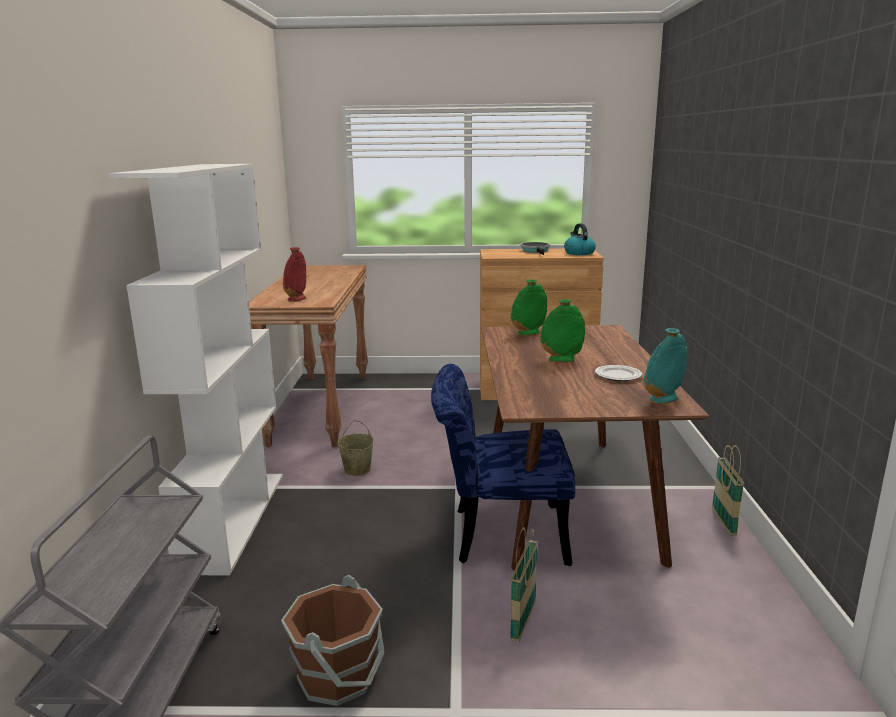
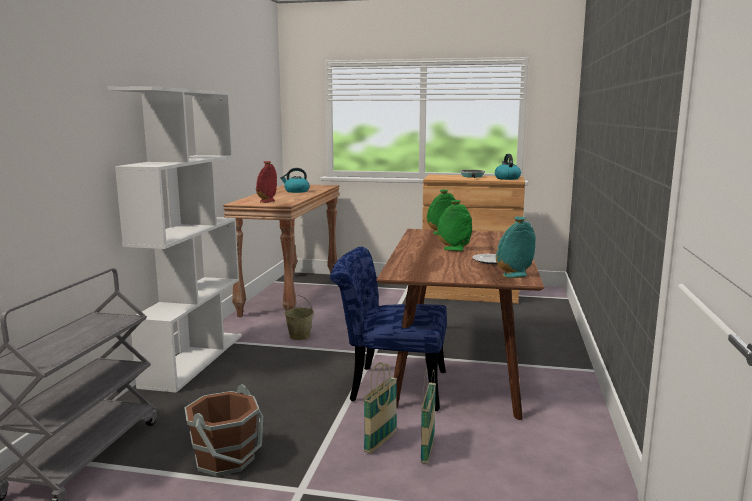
camera: 10 degrees right, 5 degrees down
basket [712,445,744,535] -> basket moved to [421,369,436,464]
none -> kettle [280,168,310,193]

